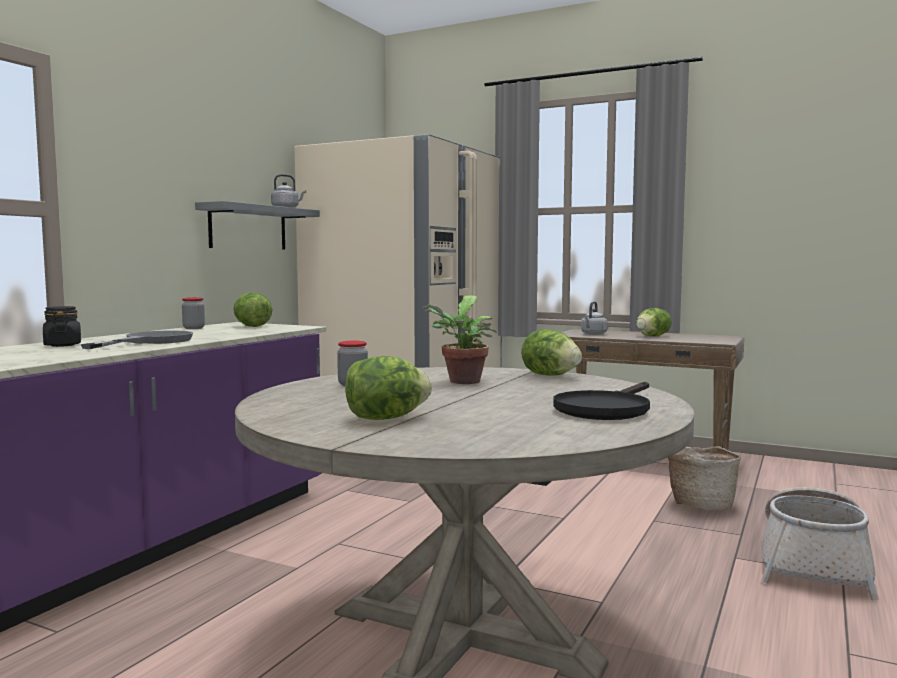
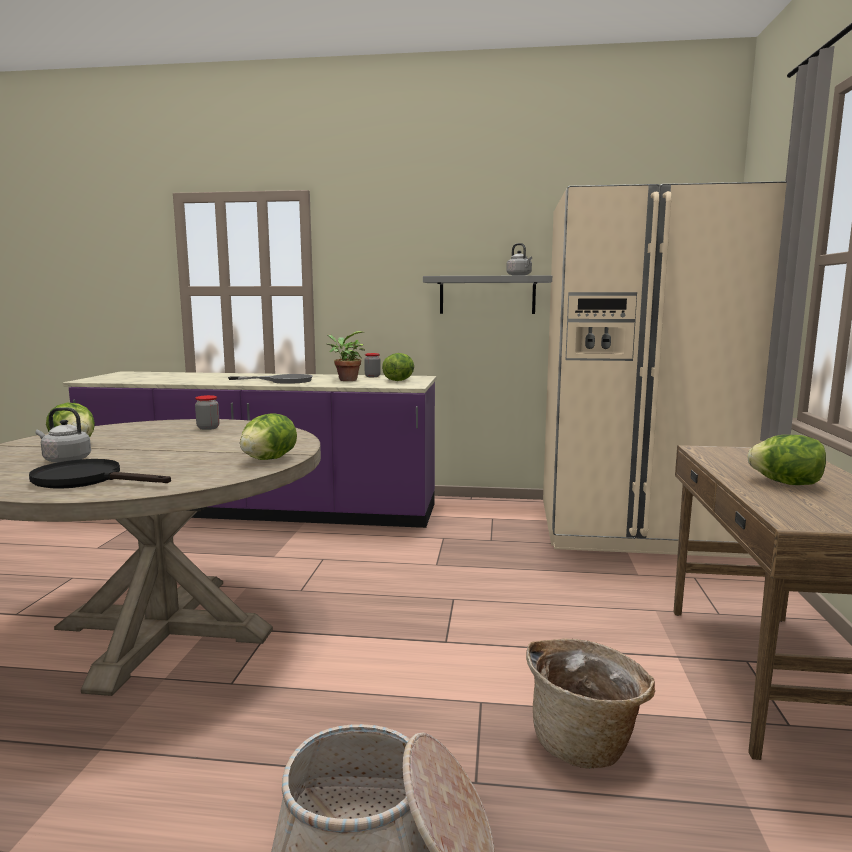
camera: 70 degrees right, 5 degrees up
black jar [43,306,81,347] -> none
potted plant [424,296,497,384] -> potted plant moved to [326,331,365,381]
grey kettle [581,302,608,335] -> grey kettle moved to [36,407,91,463]

